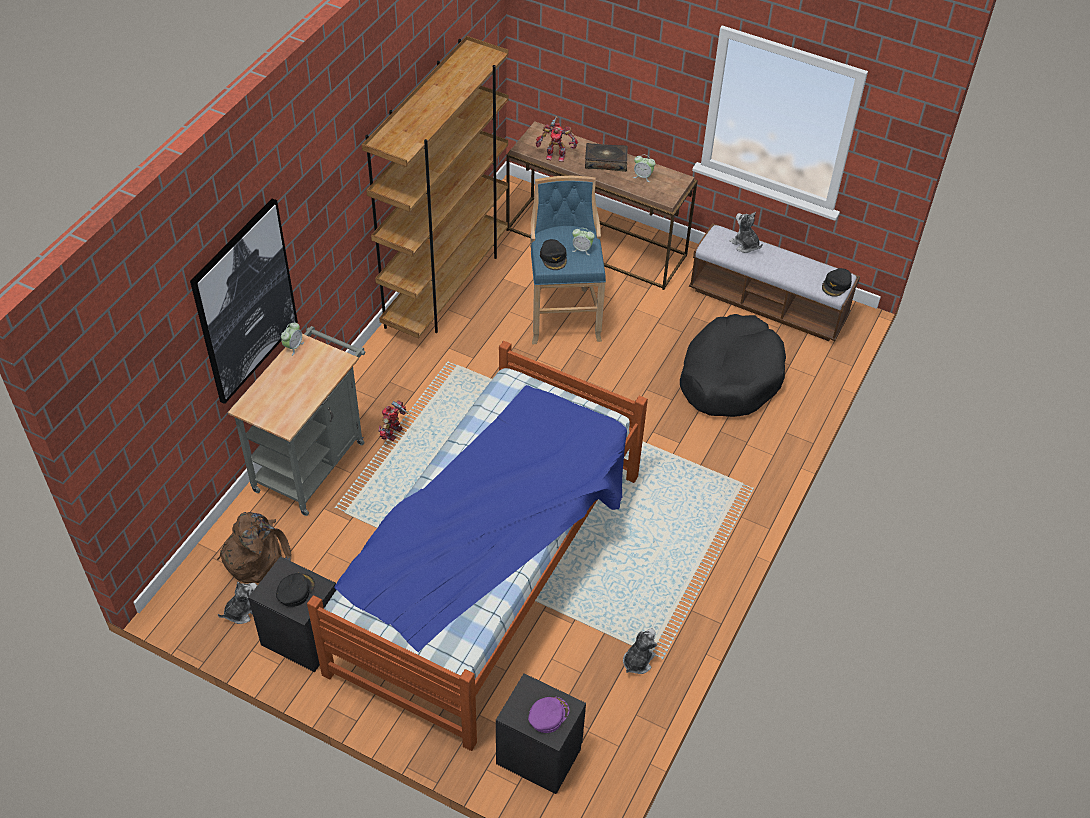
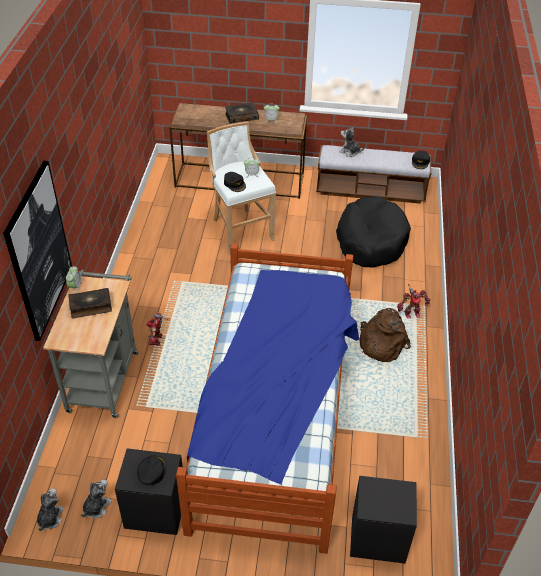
camera: 20 degrees left, 5 degrees down
brown backpack [217,512,291,583] -> brown backpack moved to [359,308,411,362]
brown bookcase [362,36,509,338] -> none
purple cap [528,696,569,733] -> none
blue stool [531,176,606,344] -> white stool [207,122,276,254]
toy robot [536,116,578,162] -> toy robot moved to [397,284,430,319]
plush toy [623,629,657,674] -> plush toy moved to [37,488,64,531]
none -> book [68,288,112,318]

